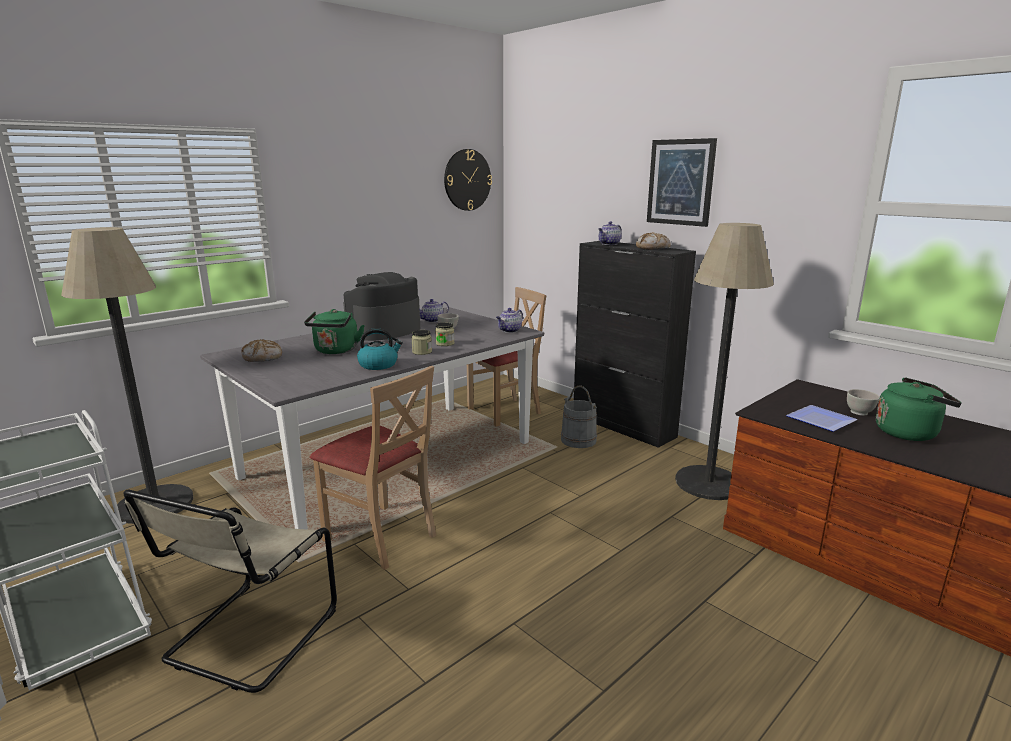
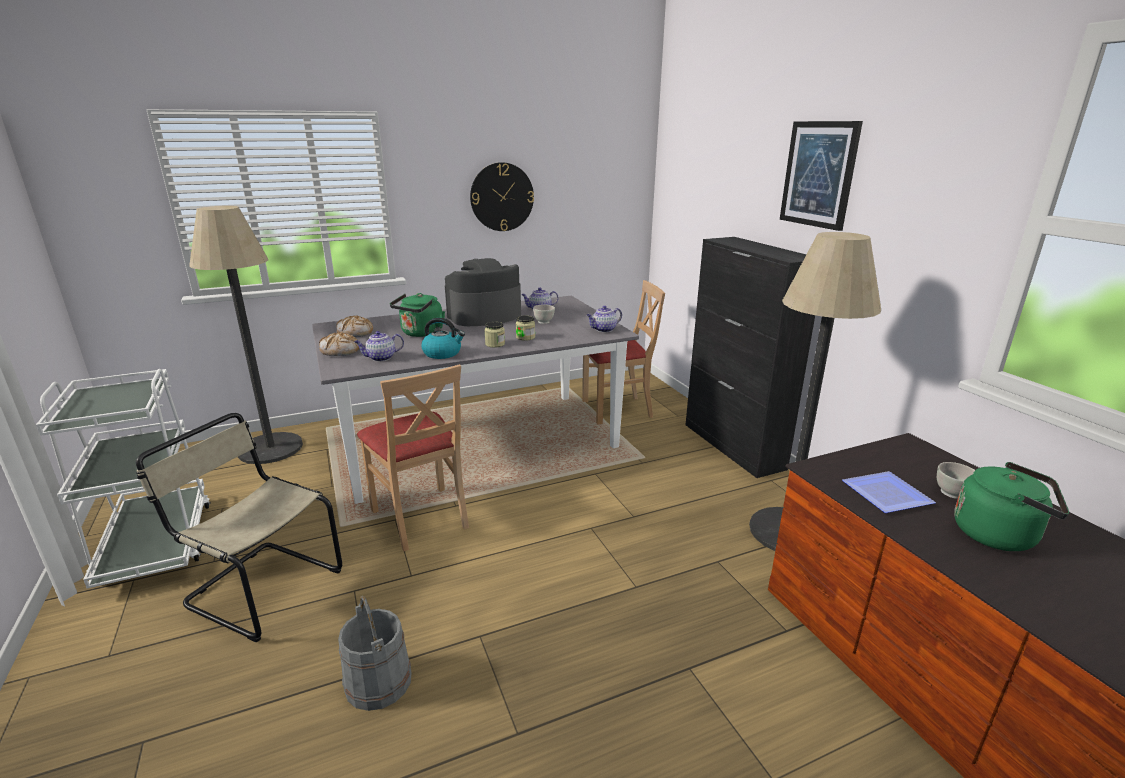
camera: 20 degrees right, 5 degrees up
beige chair [124,490,337,693] -> beige chair turned 75 degrees clockwise [136,413,342,642]
wall clock [444,149,492,211] -> wall clock moved to [470,162,534,231]
grey bucket [561,386,597,448] -> grey bucket moved to [338,596,412,711]
teapot [599,221,622,245] -> teapot moved to [354,331,404,362]
bread [636,232,671,250] -> bread moved to [319,332,359,356]

